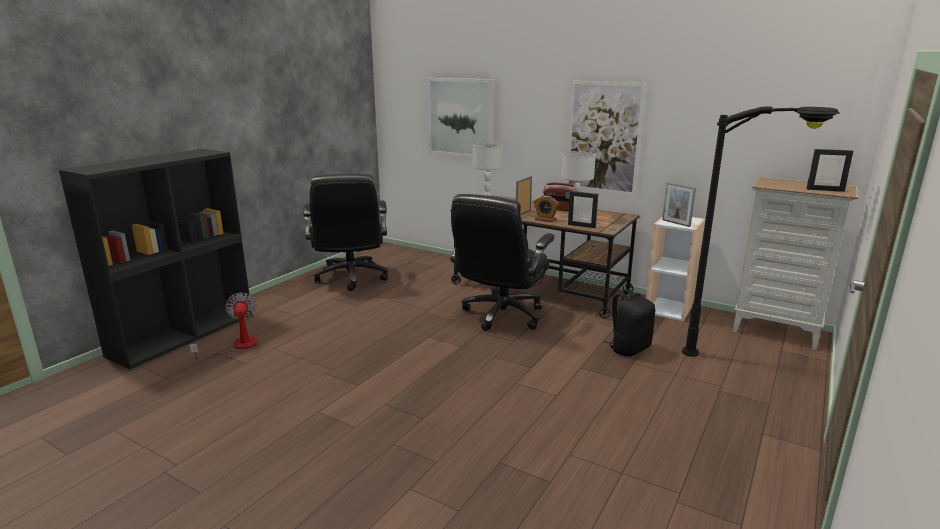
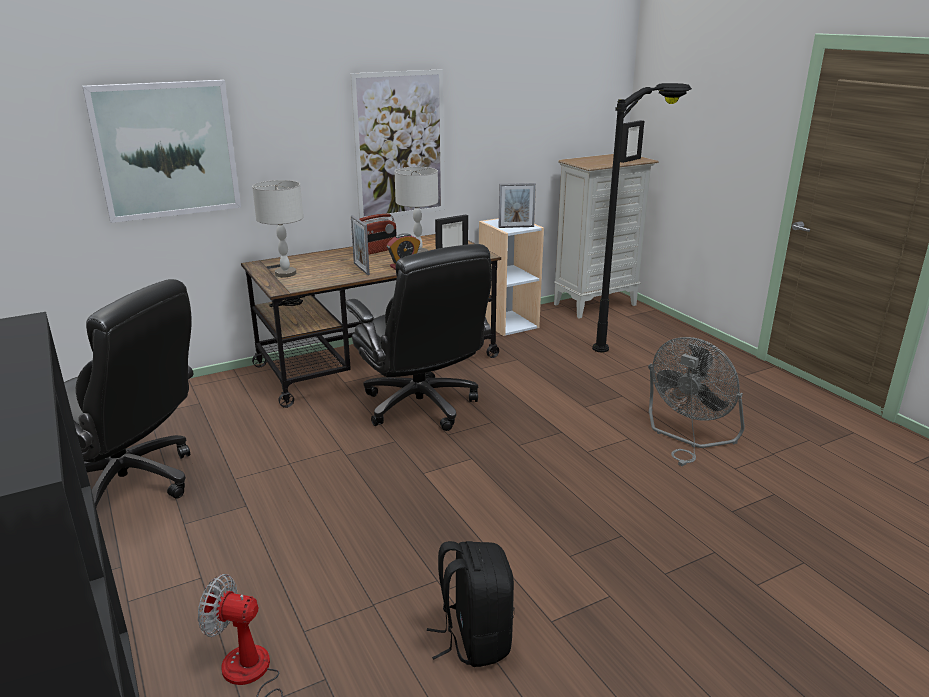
camera: 60 degrees left, 5 degrees up
black backpack [604,289,656,357] -> black backpack moved to [427,541,514,667]
none -> grey fan [648,337,745,466]

